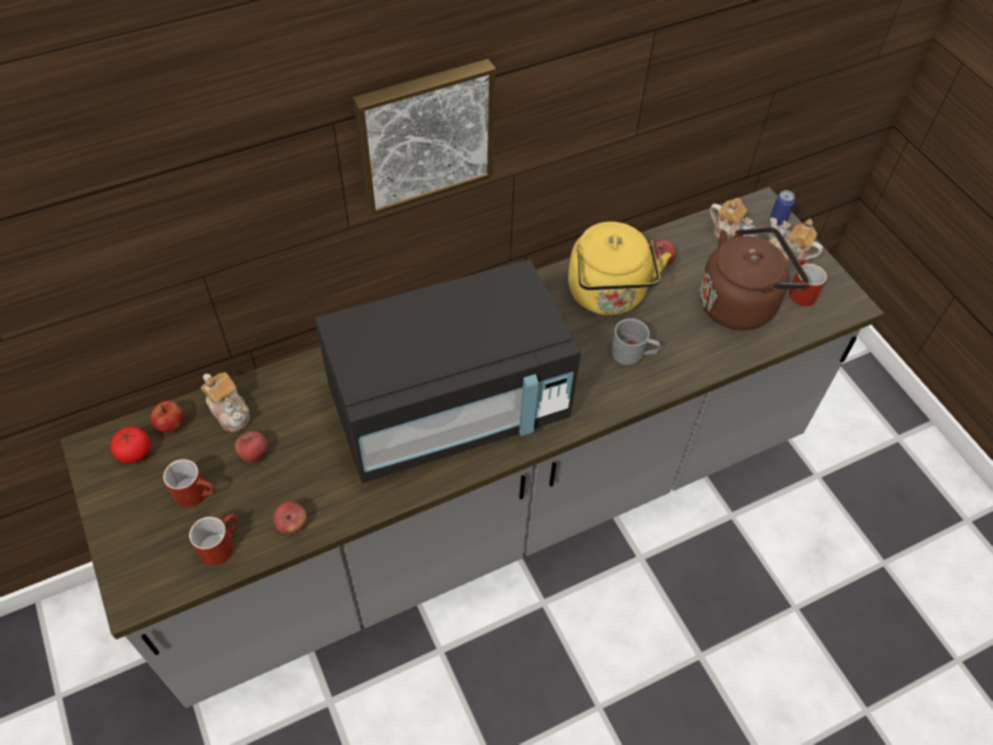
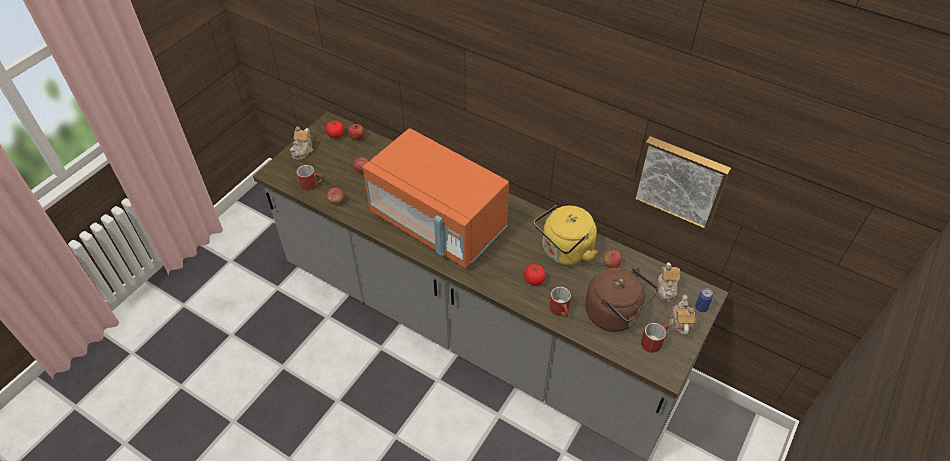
camera: 60 degrees right, 5 degrees down
red mug [163,459,215,507] -> red mug moved to [549,287,571,317]
teapot [200,372,250,432] -> teapot moved to [290,127,313,160]
black microwave [315,259,581,483] -> orange microwave [362,128,509,268]
picture [352,59,496,216] -> picture moved to [632,136,731,231]
grey mug [611,318,660,366] -> tomato [524,264,546,286]

